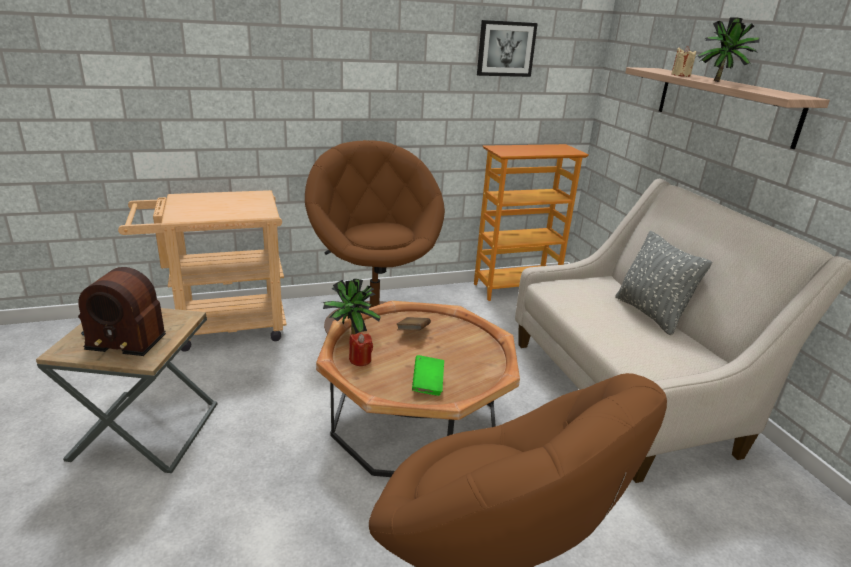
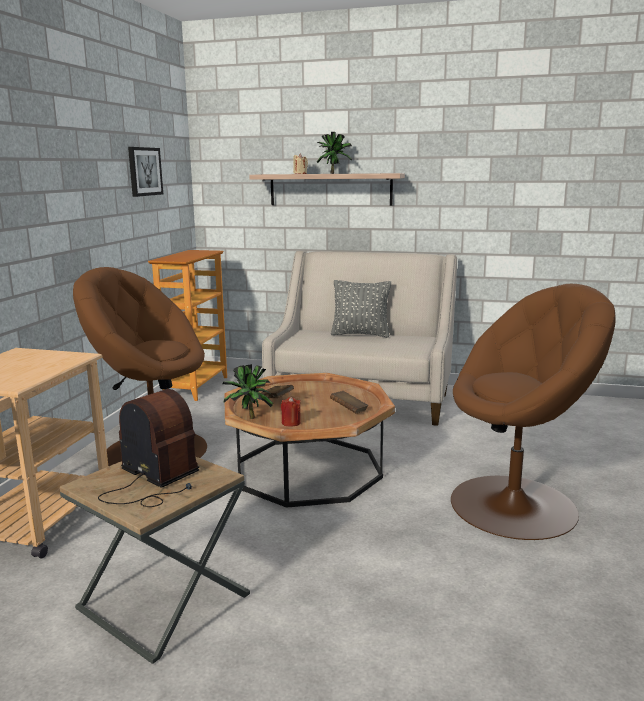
camera: 55 degrees left, 10 degrees down
radio [78,267,166,356] -> radio turned 90 degrees counterclockwise [98,389,199,507]
green book [412,355,444,396] -> brown book [330,391,368,413]

